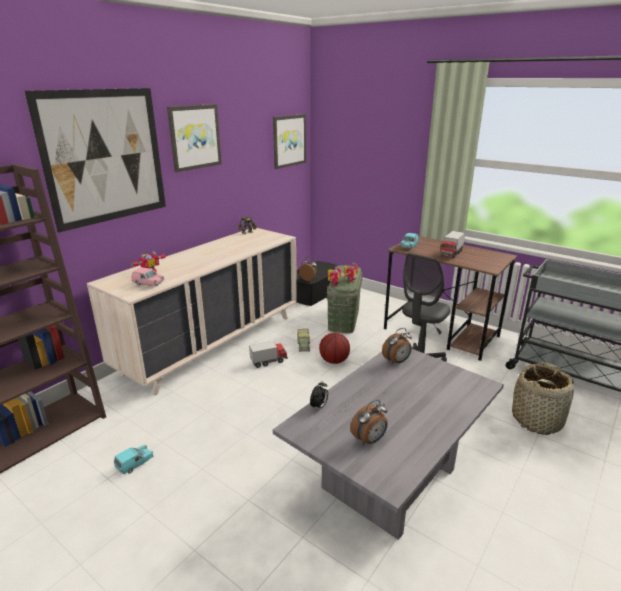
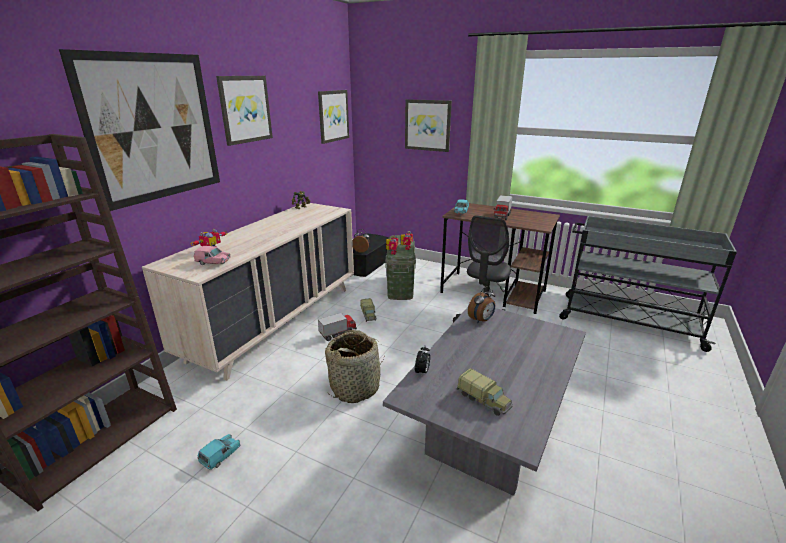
camera: 10 degrees left, 0 degrees up
basketball [319,333,350,364] -> none
alarm clock [350,400,388,445] -> toy truck [457,368,513,416]
basket [512,362,574,435] -> basket moved to [325,330,385,403]
none -> picture [405,99,452,152]

